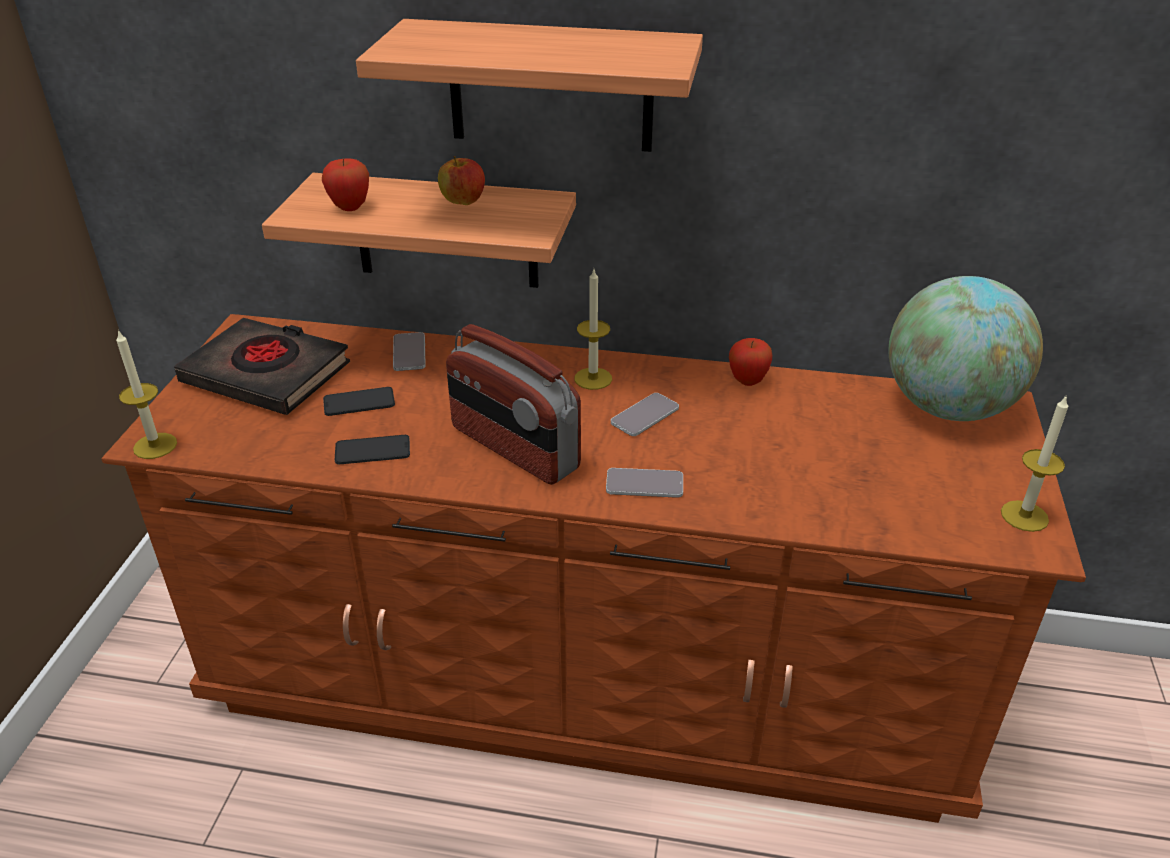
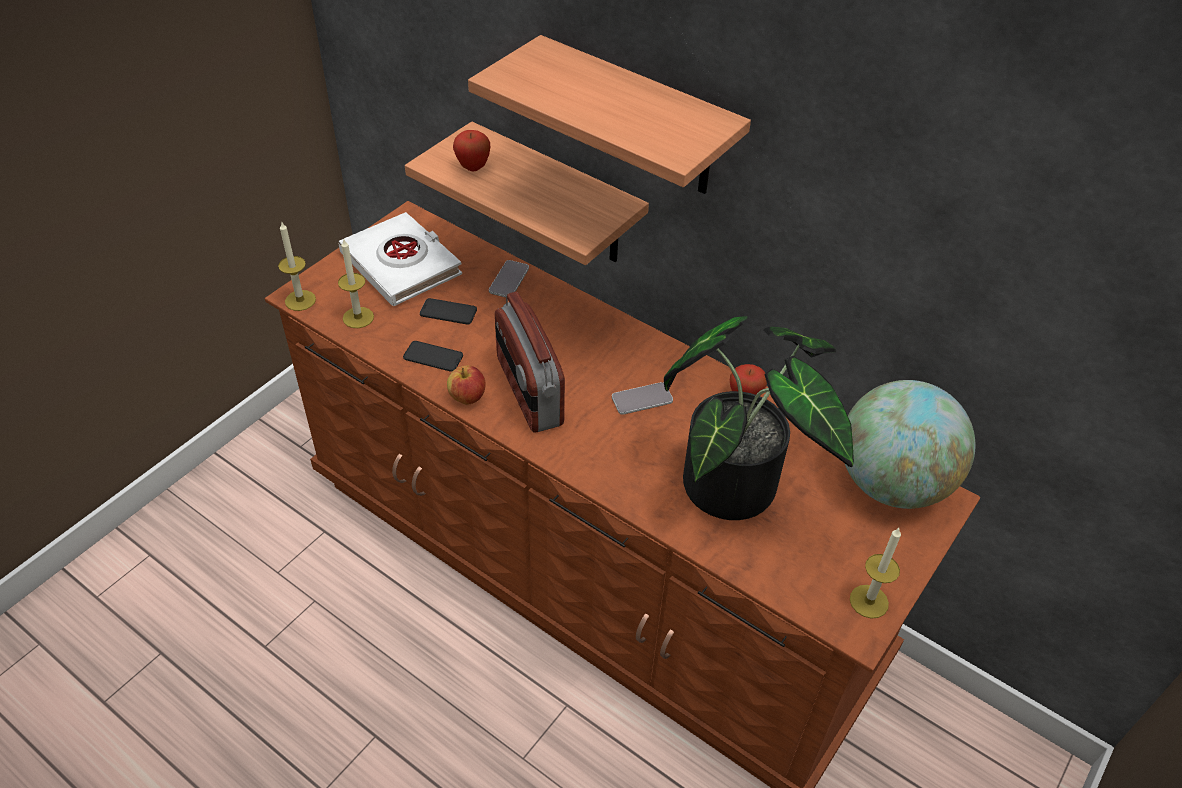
camera: 25 degrees right, 10 degrees up
black book [174,318,350,415] -> white book [338,212,462,306]
apple [438,156,485,205] -> apple moved to [447,365,486,405]
candle [574,270,612,390] -> candle moved to [338,238,374,328]
phone [606,468,683,498] -> none
none -> potted plant [664,316,854,520]

